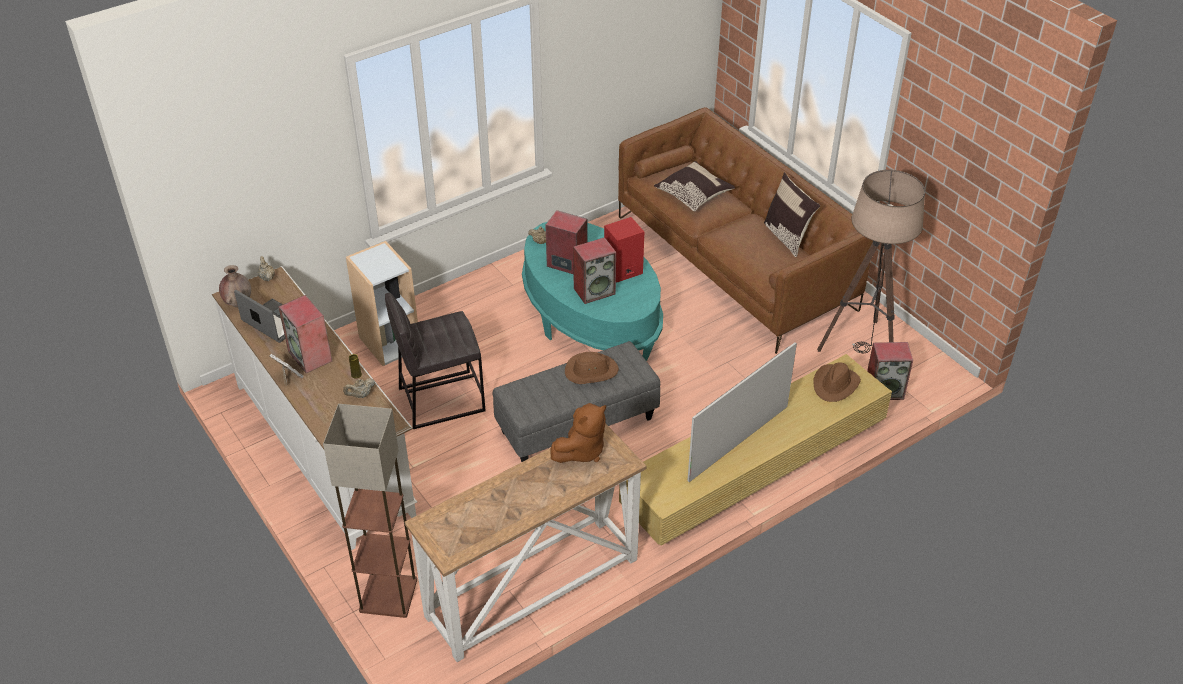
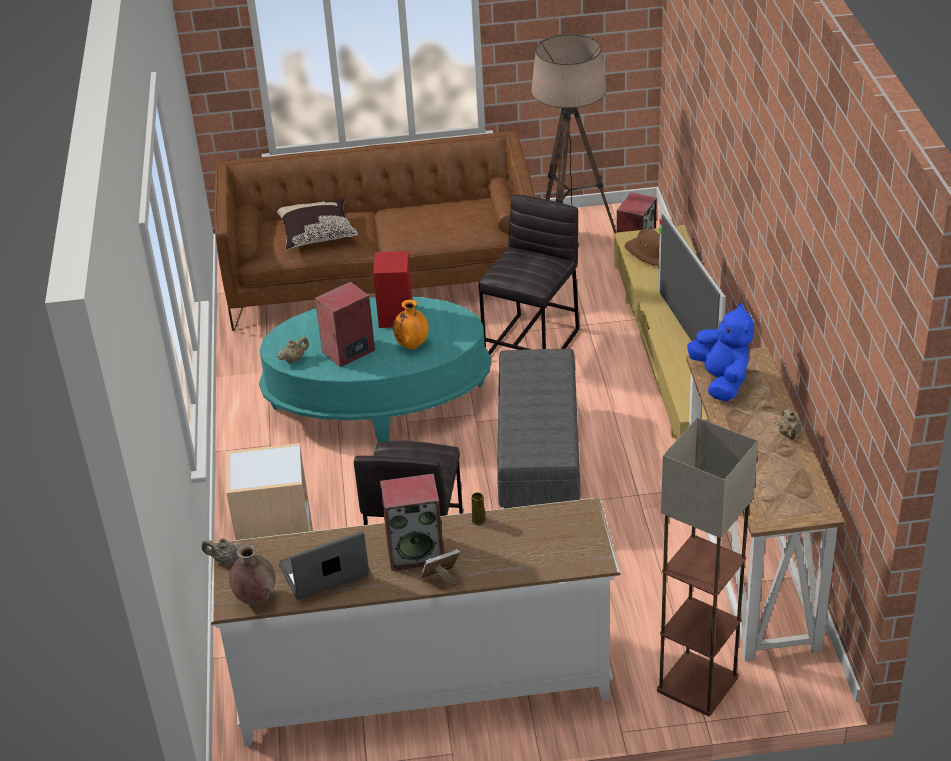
camera: 60 degrees left, 5 degrees down
beige teapot [343,378,376,398] -> beige teapot moved to [778,409,802,440]
brown plush toy [550,403,606,463] -> blue plush toy [688,303,754,401]
brown hat [565,352,619,384] -> none
speaker [573,237,616,304] -> orange vase [393,300,429,350]
pillow [764,172,820,257] -> none
none -> grey stool [479,194,579,355]

